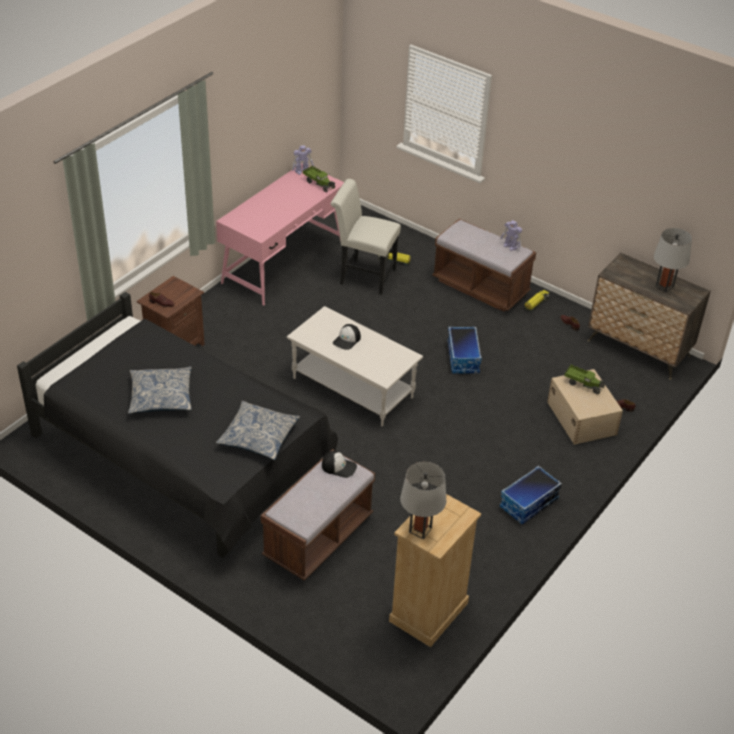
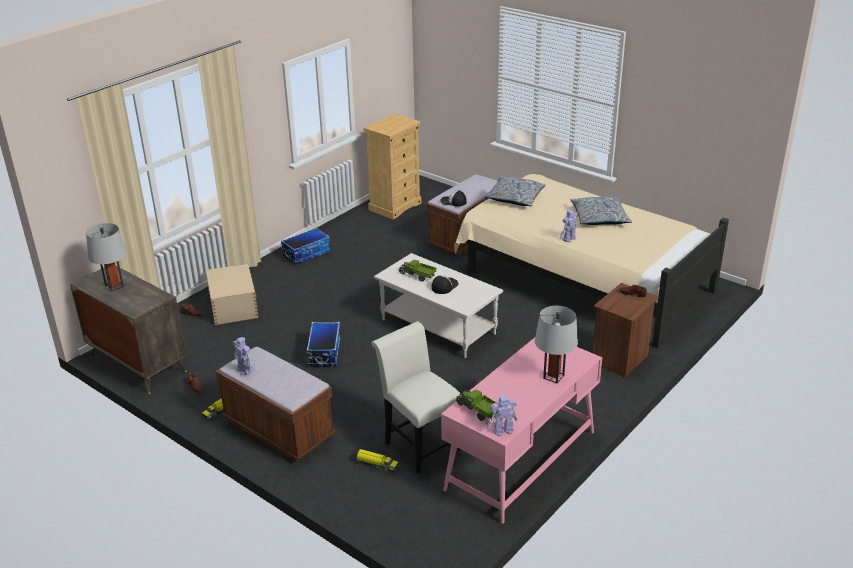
camera: 175 degrees left, 10 degrees down
black bed [17,292,338,558] -> beige bed [454,174,729,348]
white chair [330,179,401,295] -> white chair turned 150 degrees counterclockwise [372,322,462,473]
grey table lamp [400,462,447,539] -> grey table lamp moved to [535,306,578,383]
toy truck [564,365,605,394] -> toy truck moved to [399,260,437,282]
none -> toy robot [560,210,578,242]

